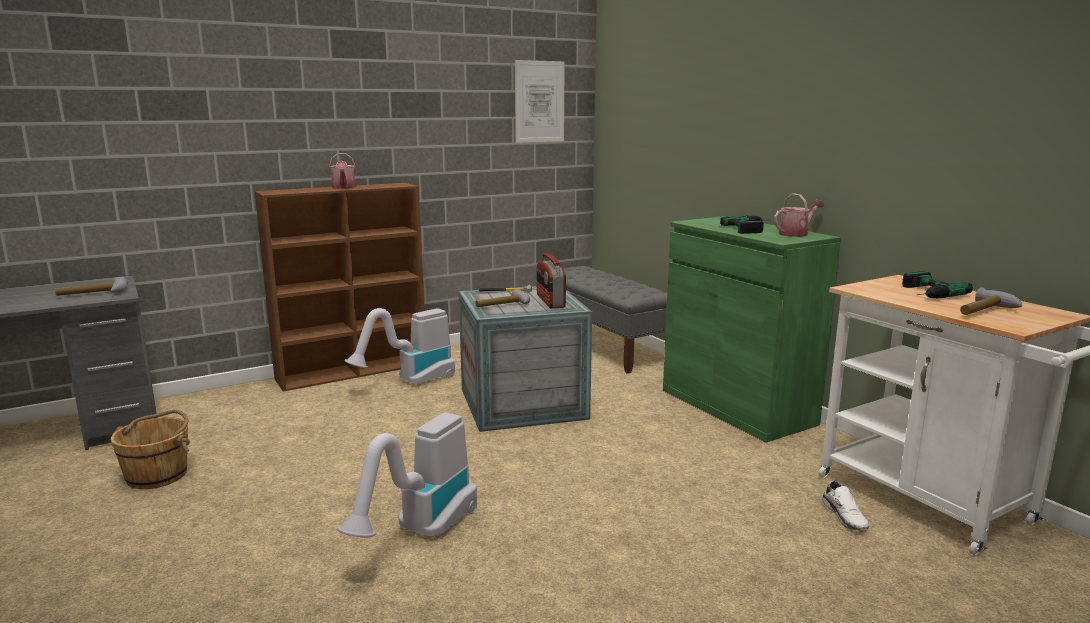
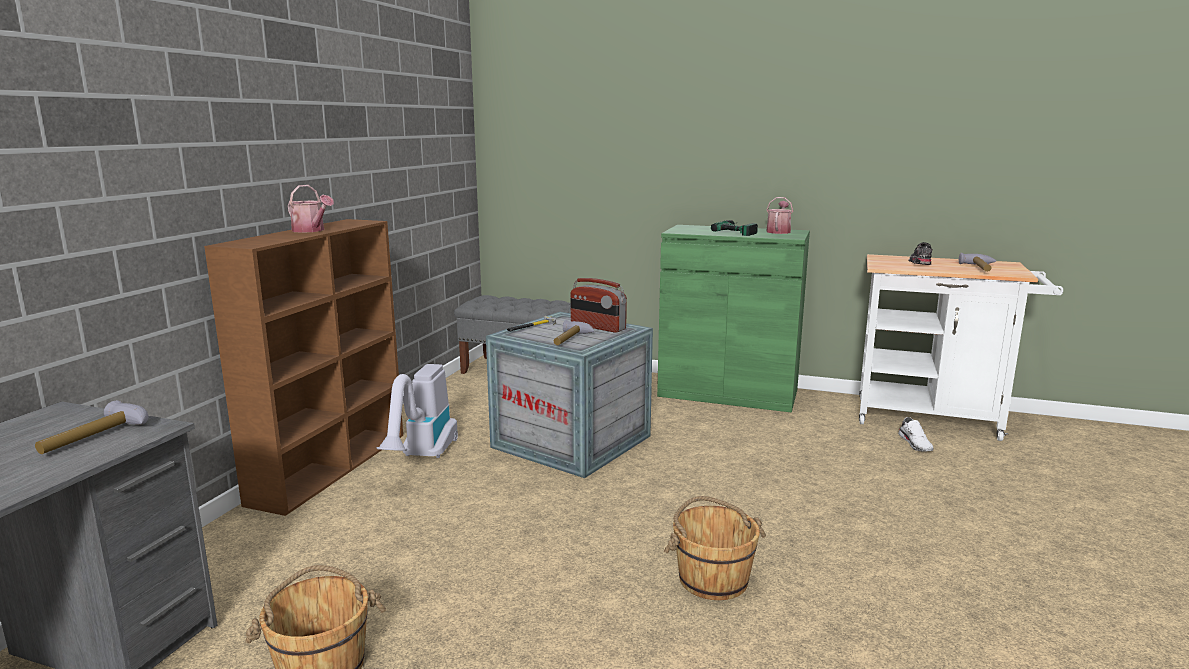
camera: 40 degrees left, 0 degrees up
vacuum cleaner [337,413,477,538] -> brown bucket [664,496,766,600]
picture [515,60,565,143] -> none
white shoe [822,481,869,530] -> white shoe turned 45 degrees clockwise [898,417,933,451]
power drill [902,271,973,298] -> black shoe [908,242,933,265]

